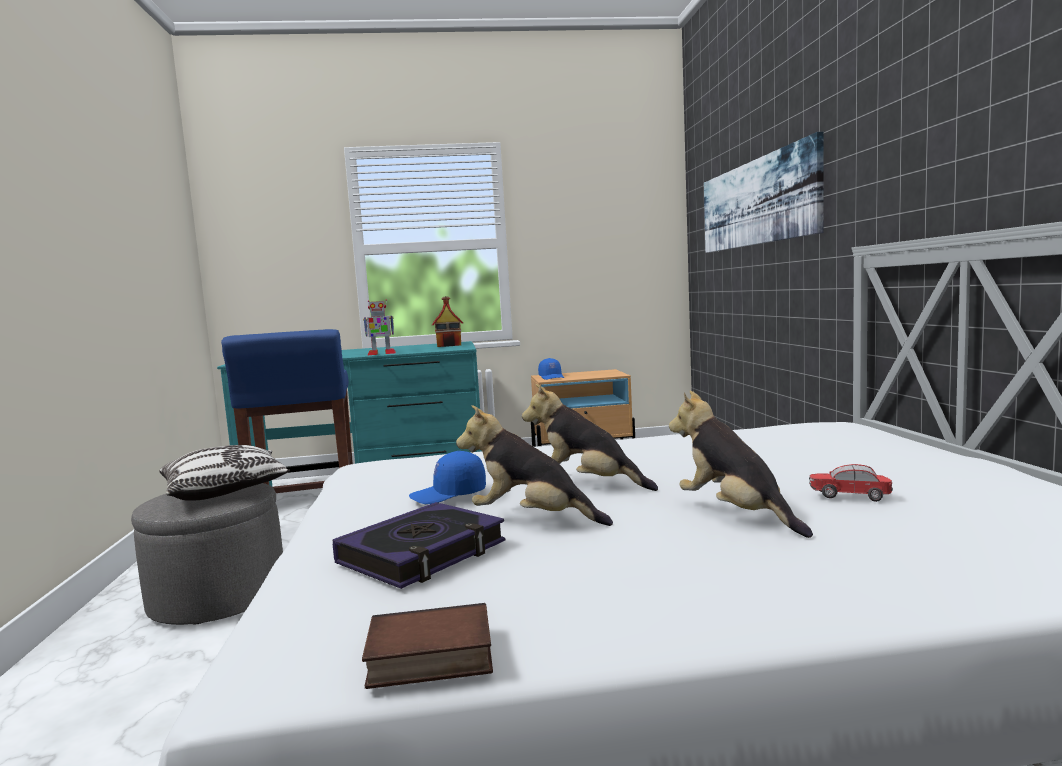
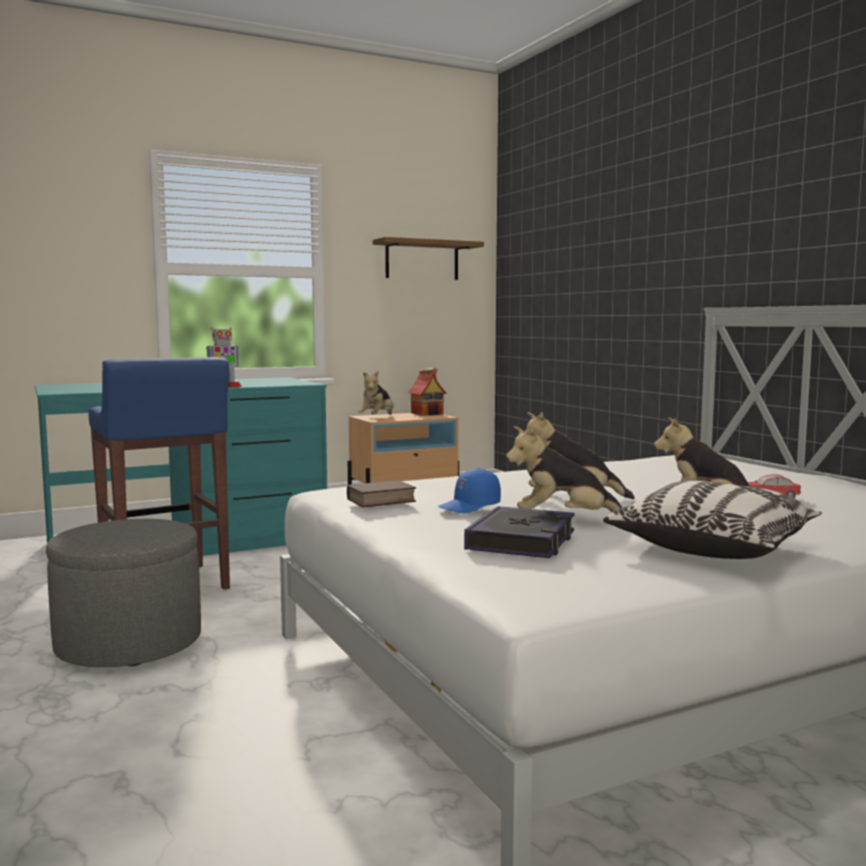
camera: 20 degrees left, 0 degrees up
pillow [159,445,290,500] -> pillow moved to [603,480,822,559]
book [362,603,493,689] -> book moved to [347,480,416,508]
toy house [432,296,463,347] -> toy house moved to [408,368,447,416]
blue cap [538,358,564,380] -> plush toy [358,370,394,415]
picture [704,132,824,253] -> none
none -> shelf [373,237,484,280]

